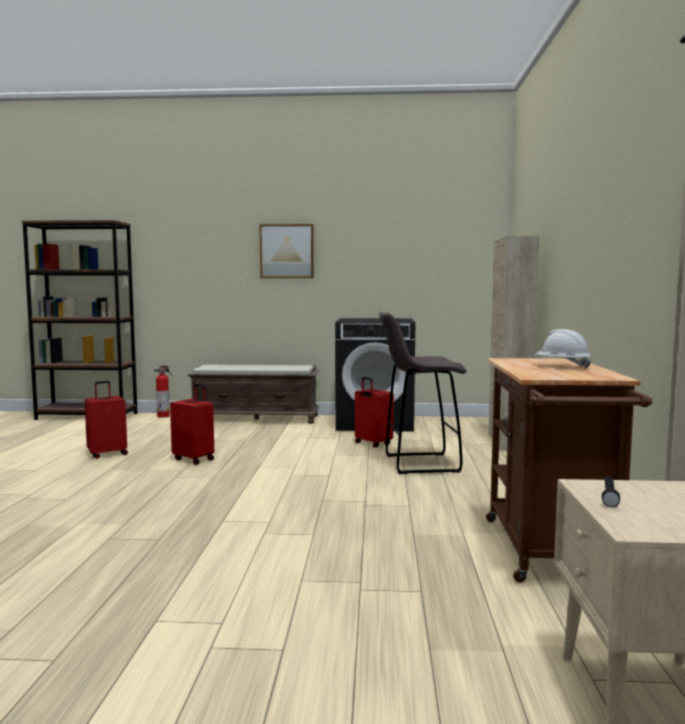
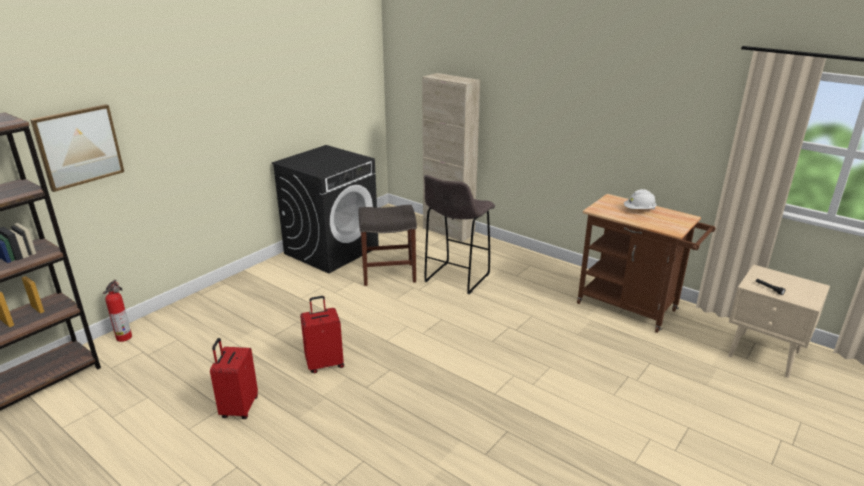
camera: 55 degrees left, 20 degrees up
brown bench [187,364,319,424] -> none
picture [259,224,314,278] -> picture moved to [30,104,124,192]
red suitcase [355,377,394,448] -> grey stool [358,205,417,286]

